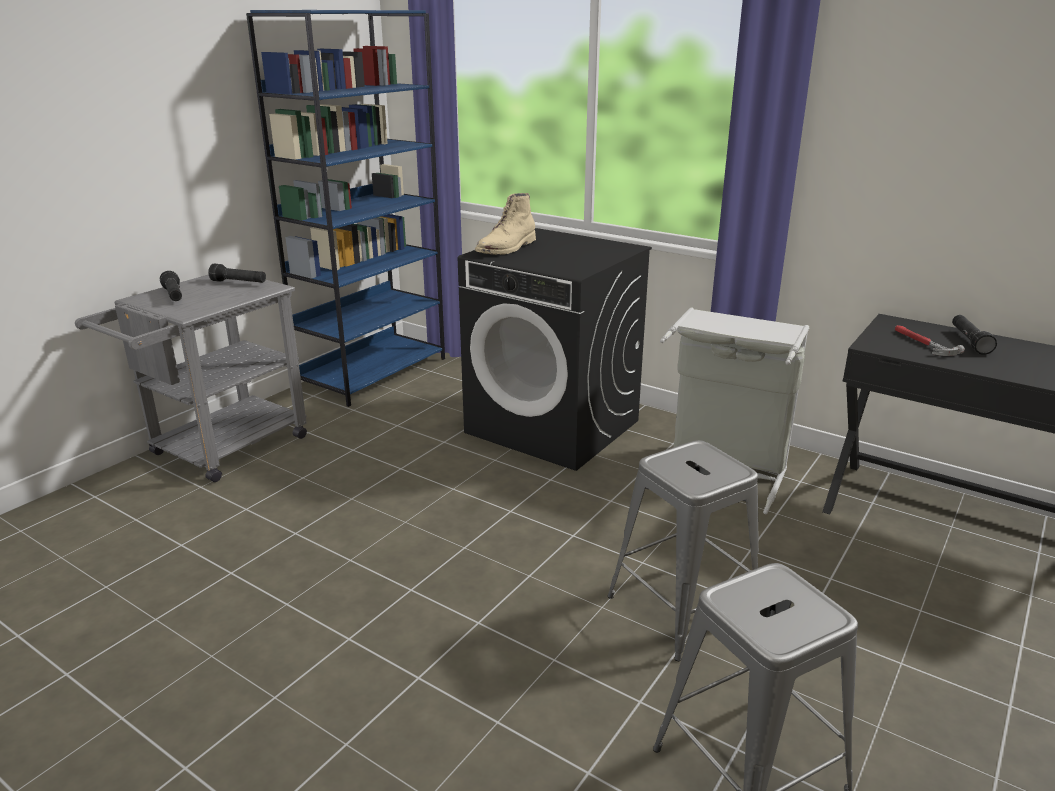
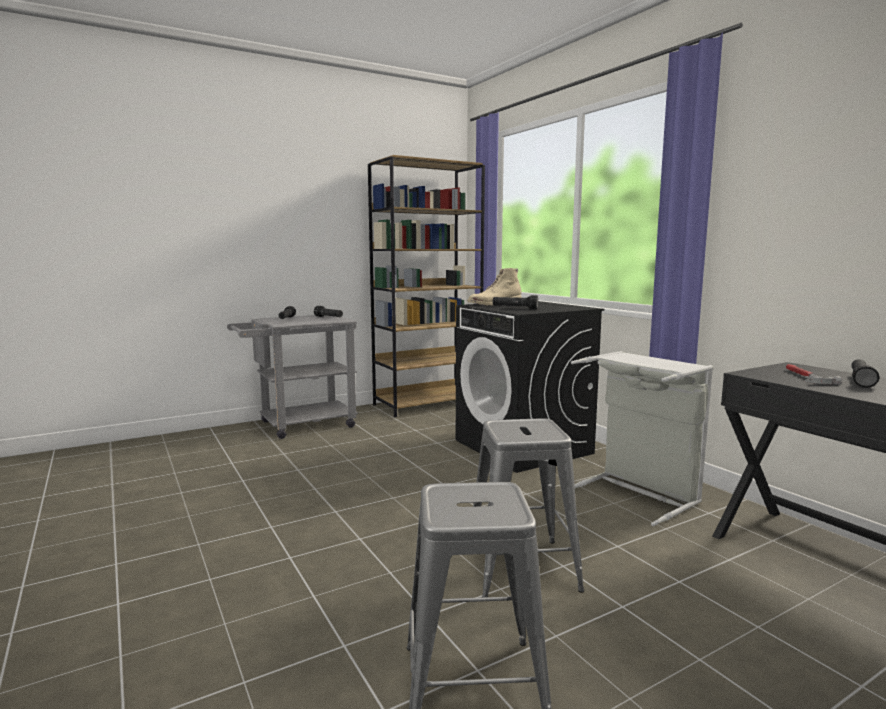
camera: 25 degrees right, 15 degrees down
blue bookcase [246,10,445,407] -> brown bookcase [368,155,485,417]
none -> black flashlight [493,295,538,309]

